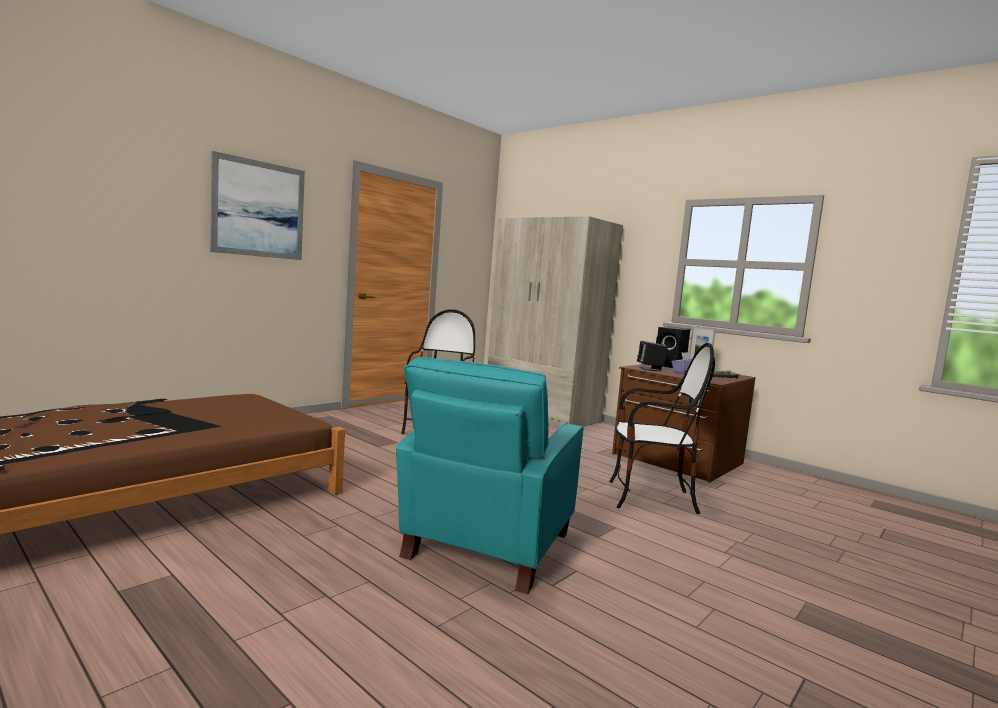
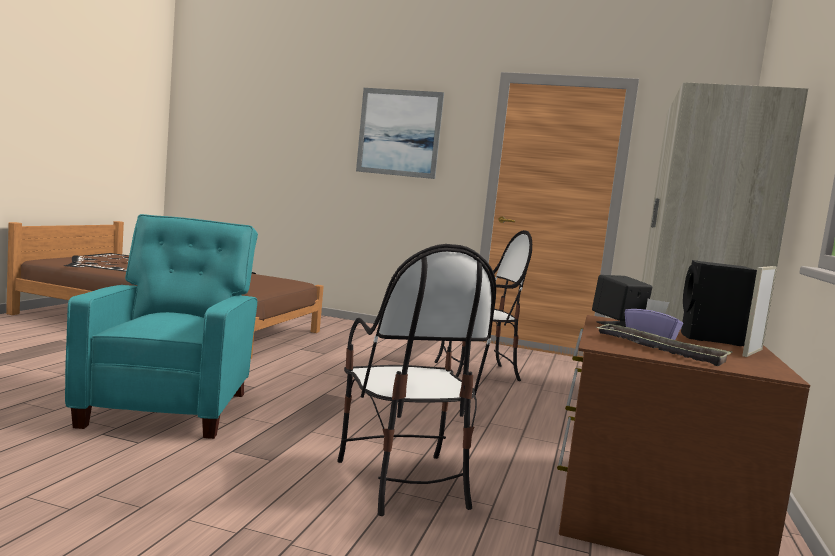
camera: 65 degrees right, 0 degrees up
turquoise armchair [396,357,584,594] -> turquoise armchair turned 90 degrees clockwise [65,214,258,439]

